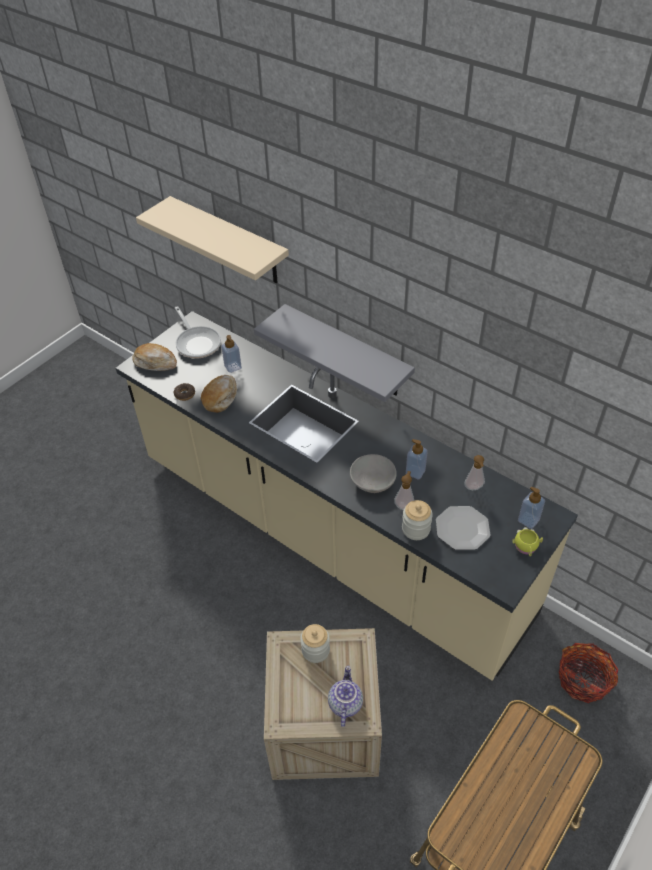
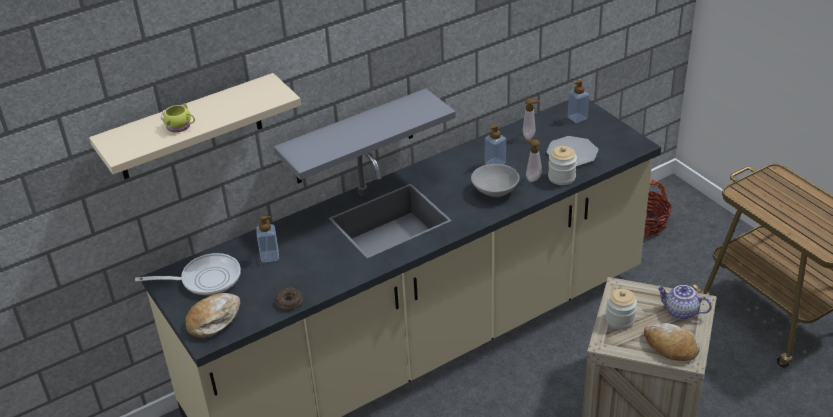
camera: 70 degrees left, 10 degrees down
bread [201,375,237,413] -> bread moved to [644,323,700,361]
yellow mug [513,527,543,556] -> yellow mug moved to [161,103,195,132]

